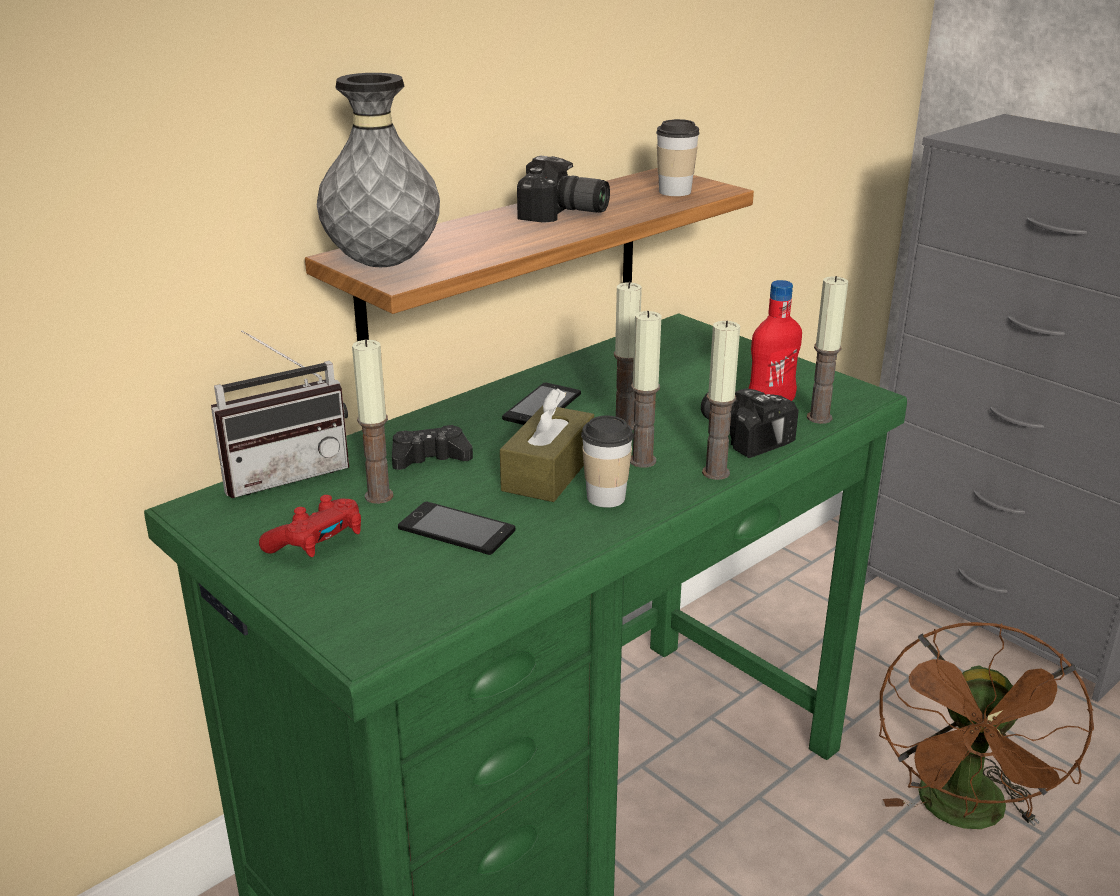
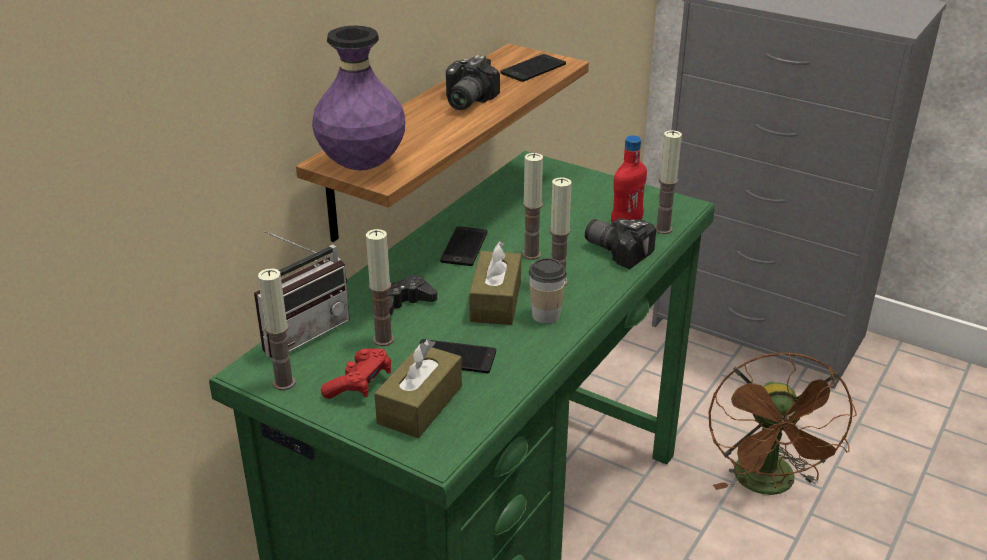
camera: 15 degrees left, 5 degrees up
grey vase [317,73,440,267] -> purple vase [312,26,405,170]
camera [517,155,610,222] -> camera turned 105 degrees clockwise [446,55,500,110]
cup [656,119,700,196] -> phone [501,54,566,82]
candle [702,321,740,480] -> candle moved to [258,268,296,390]
none -> brown tissue box [374,339,462,438]

